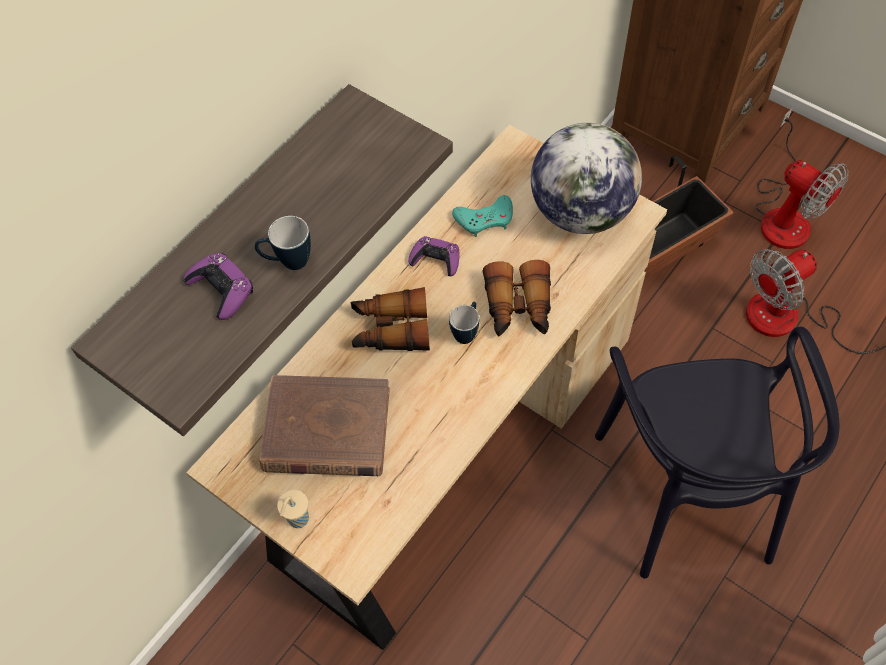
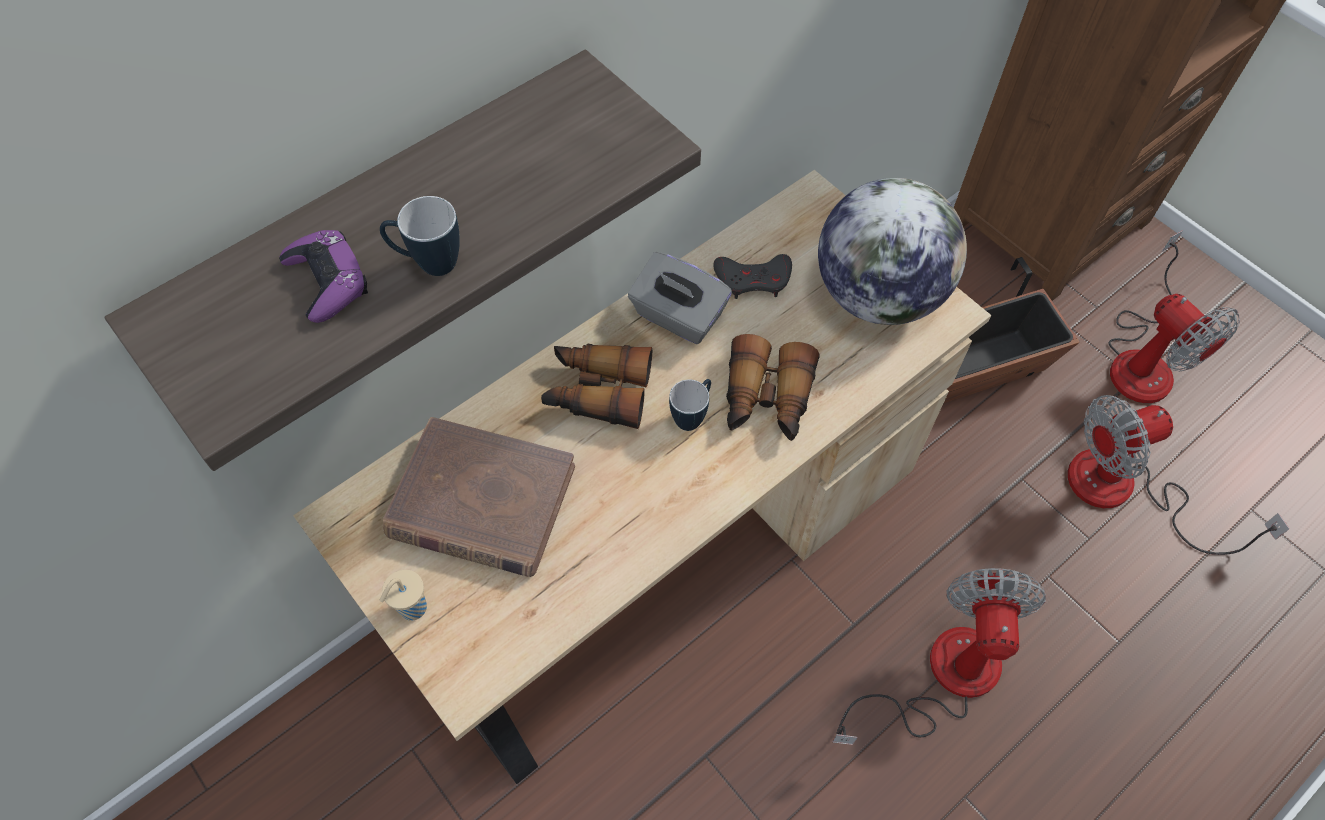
camera: 10 degrees right, 0 degrees up
purple game controller [408,236,460,276] -> grey tissue box [628,252,732,344]
turquoise game controller [452,195,513,237] -> grey game controller [713,254,792,299]
black chair [595,327,840,579] -> fan [832,568,1046,745]

